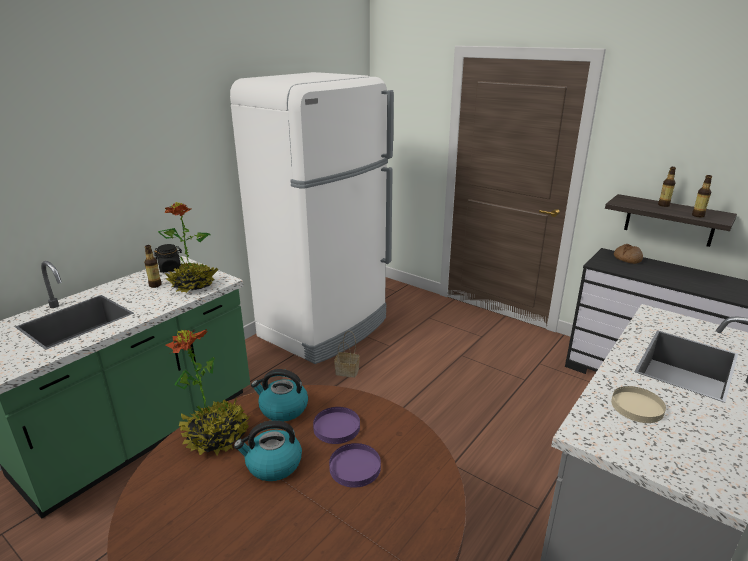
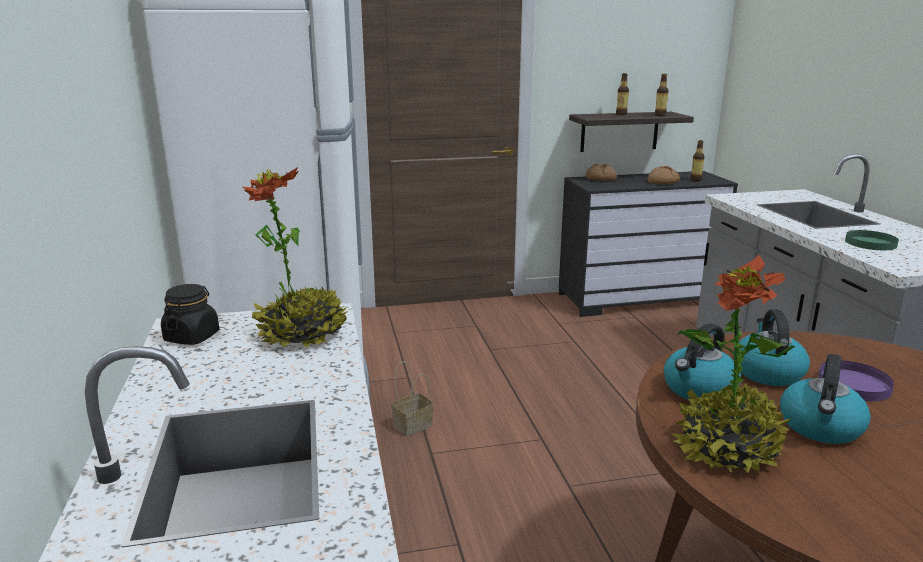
camera: 50 degrees left, 5 degrees down
bottle [144,245,162,288] -> bottle moved to [690,140,705,181]
purple plate [313,407,360,444] -> kettle [733,309,810,386]
beige plate [611,386,666,423] -> green plate [845,230,899,250]
none -> bread [647,166,680,184]

